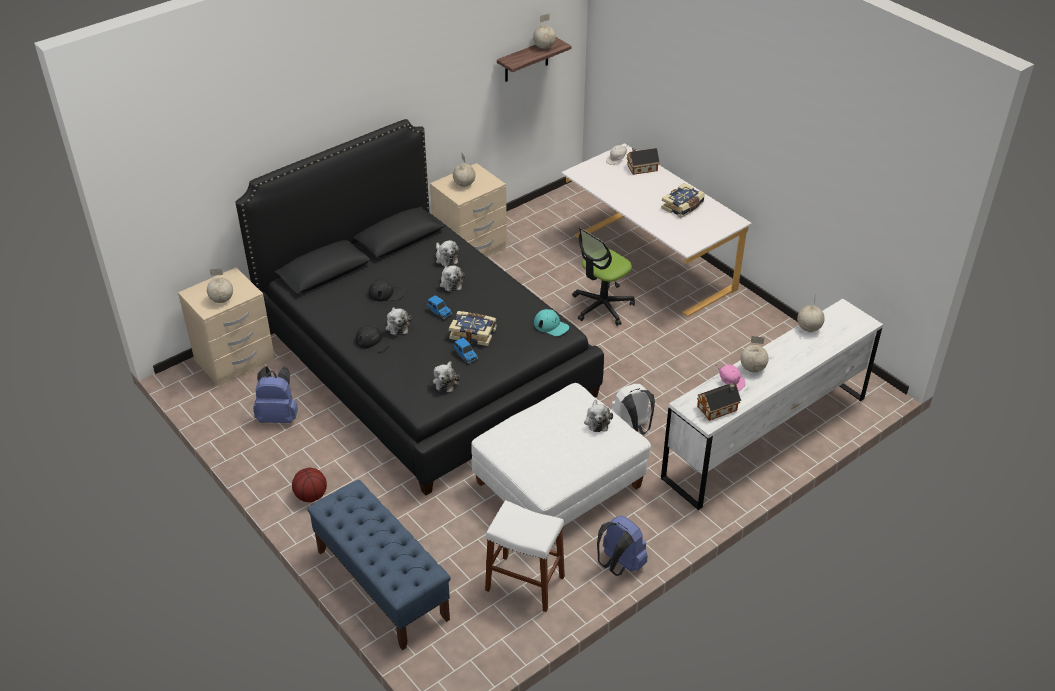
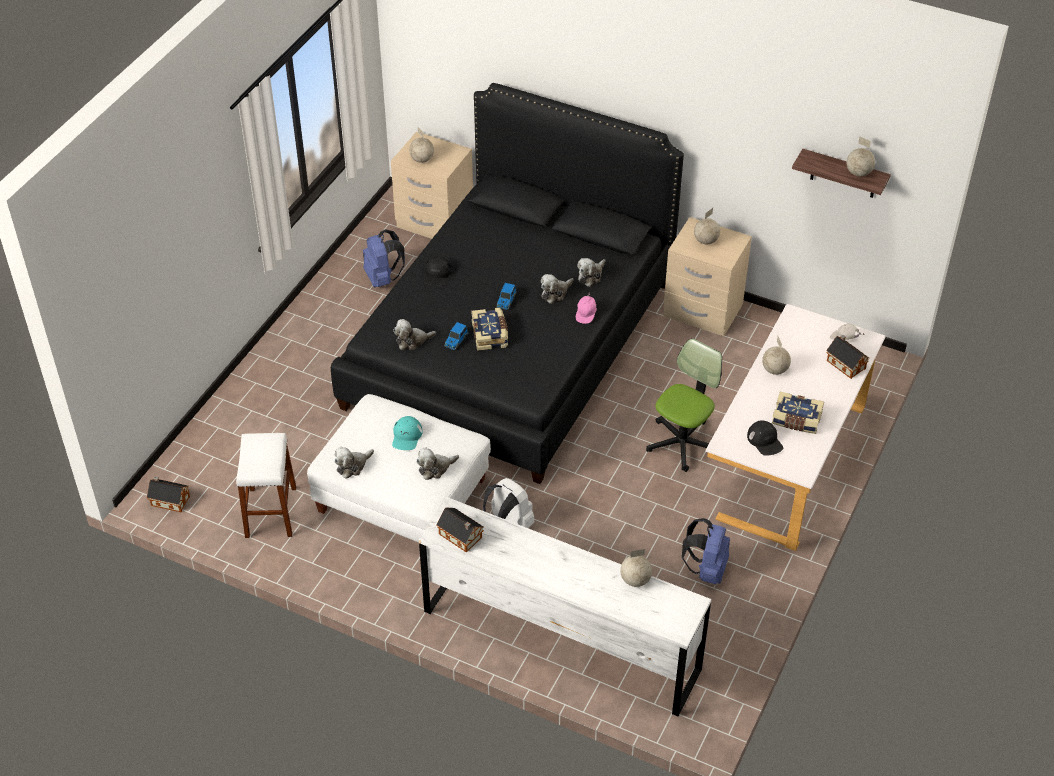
camera: 65 degrees right, 5 degrees up
basketball [292,468,327,502] -> none
blue bench [307,480,451,650] -> none
black cap [368,279,404,302] -> black cap moved to [747,420,783,456]
plush toy [385,307,412,336] -> plush toy moved to [334,447,374,479]
turquoise cap [534,309,569,336] -> turquoise cap moved to [392,416,423,450]
office chair [572,228,635,326] -> office chair turned 105 degrees clockwise [646,338,722,472]
blue backpack [597,516,647,576] -> blue backpack moved to [682,518,730,584]
pink cap [715,364,746,391] -> pink cap moved to [576,293,597,324]
globe [740,336,769,372] -> globe moved to [762,336,791,375]
none -> toy house [147,476,190,512]

